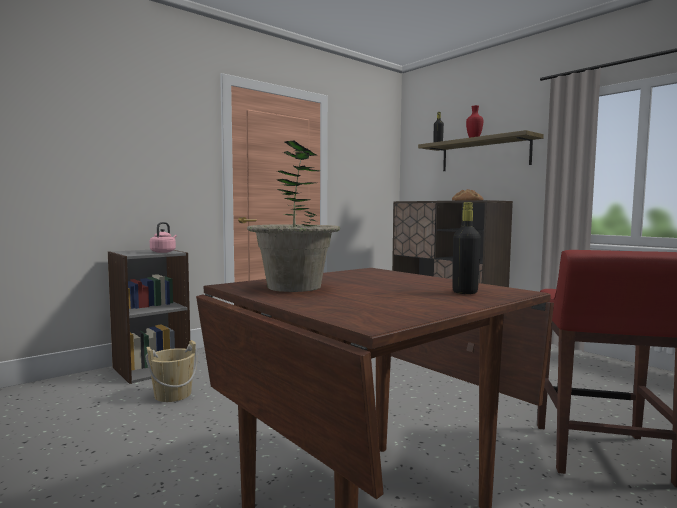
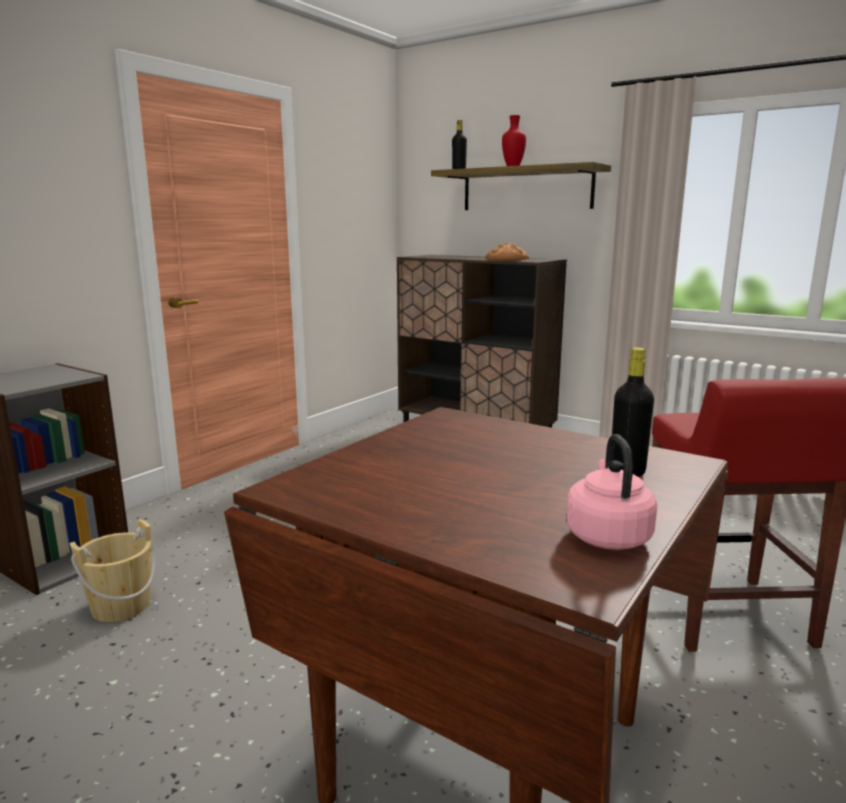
camera: 15 degrees left, 10 degrees up
pink kettle [150,222,177,253] -> pink kettle moved to [566,434,657,550]
potted plant [247,140,340,292] -> none

